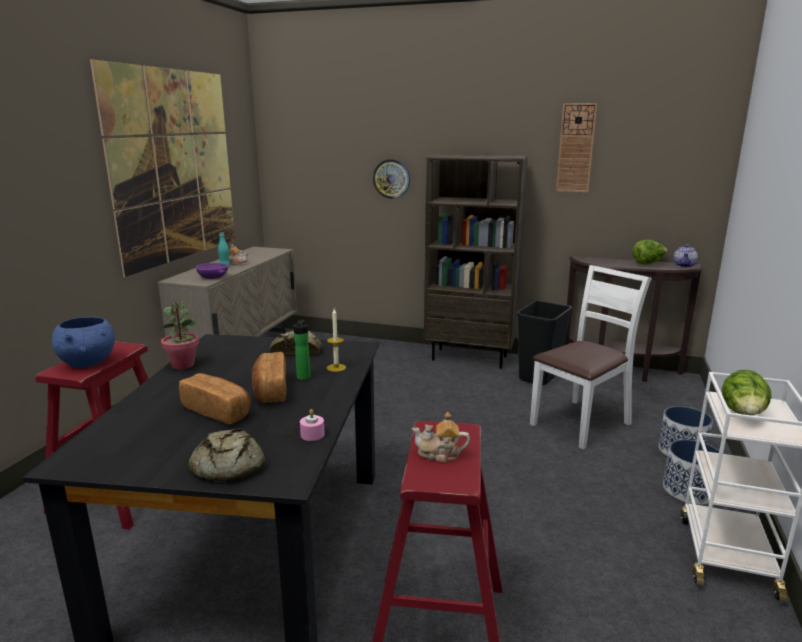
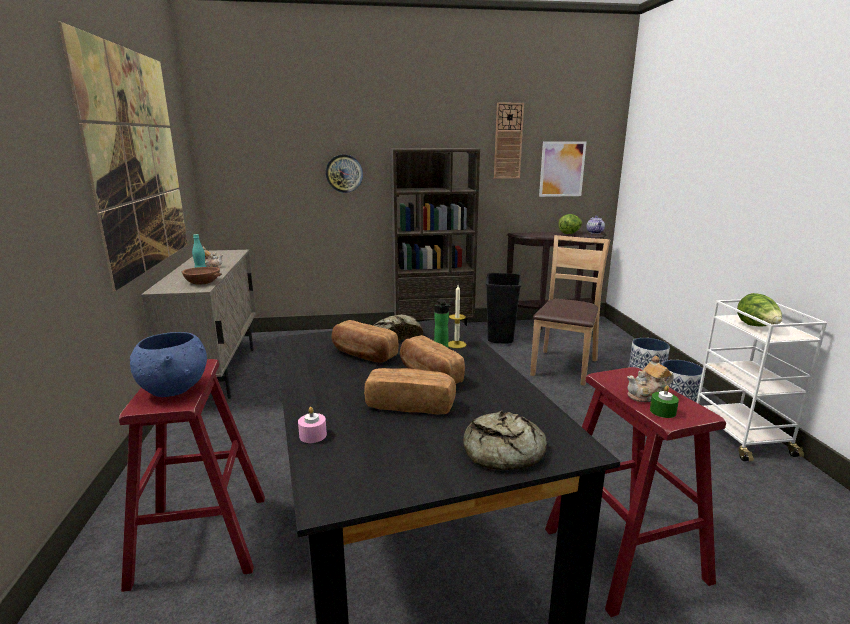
camera: 25 degrees left, 0 degrees up
potted plant [161,301,199,370] -> none
purple bowl [195,263,228,279] -> brown bowl [181,267,222,285]
pink candle [300,409,325,441] -> pink candle moved to [298,407,327,443]
white chair [530,265,652,449] -> brown chair [530,235,610,386]
none -> bread [331,320,399,363]
none -> picture [539,141,587,197]
none -> green candle [650,385,679,418]

